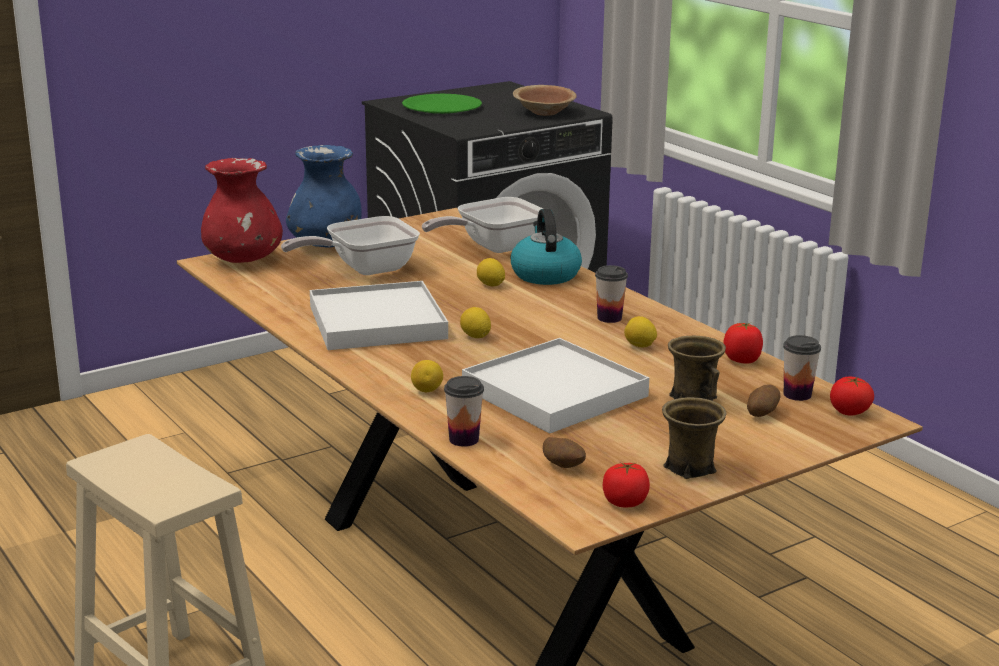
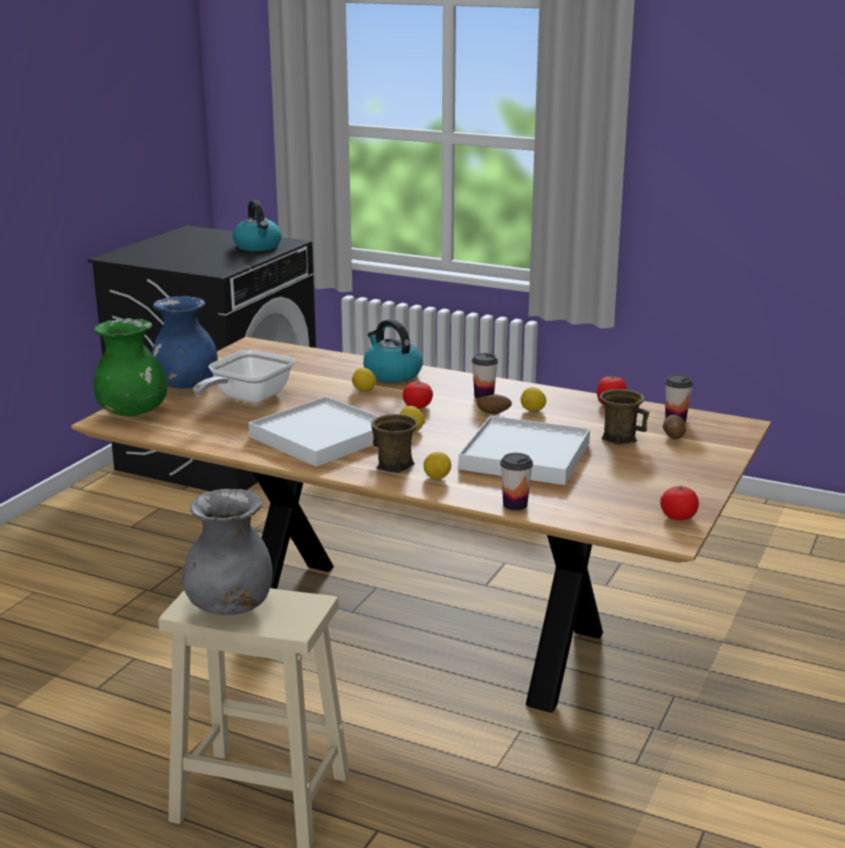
camera: 30 degrees left, 0 degrees up
red vase [201,158,283,263] -> green vase [94,318,168,416]
green plate [402,94,482,114] -> none
frying pan [422,197,543,253] -> none
brown bowl [513,85,577,116] -> kettle [233,200,282,251]
potato [543,437,586,468] -> potato moved to [477,394,512,414]
brown mug [662,397,727,479] -> brown mug moved to [371,414,418,473]
tomato [830,377,874,416] -> tomato moved to [403,381,433,409]
none -> grey vase [182,489,272,615]

